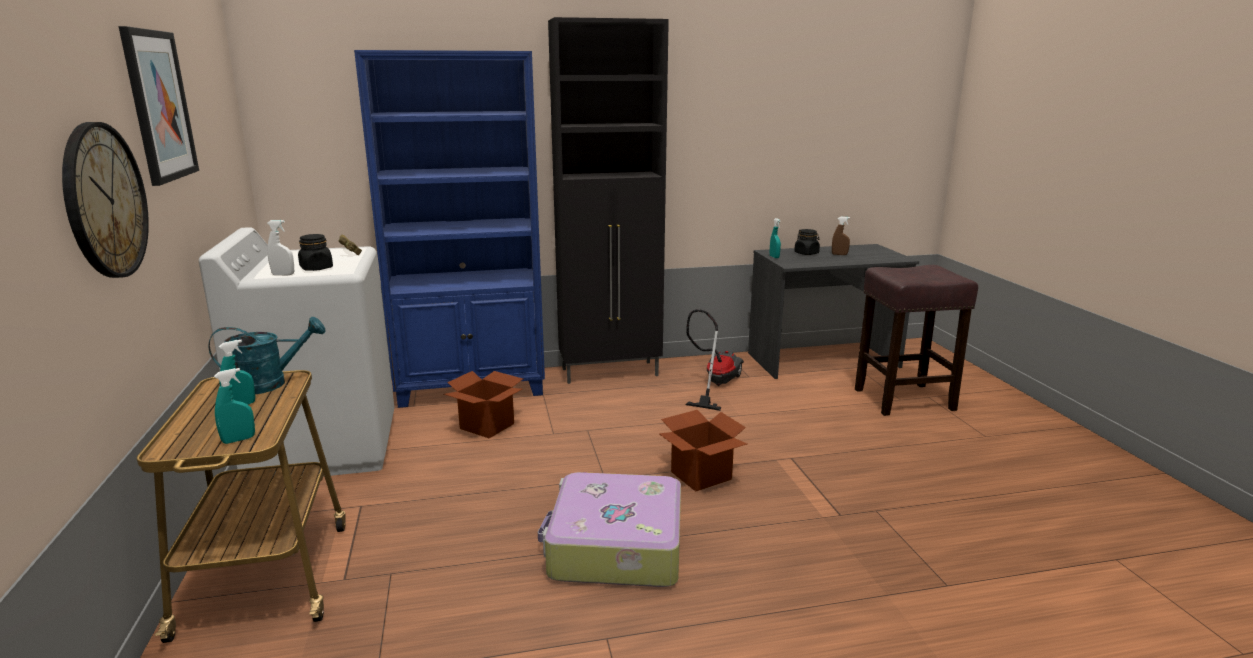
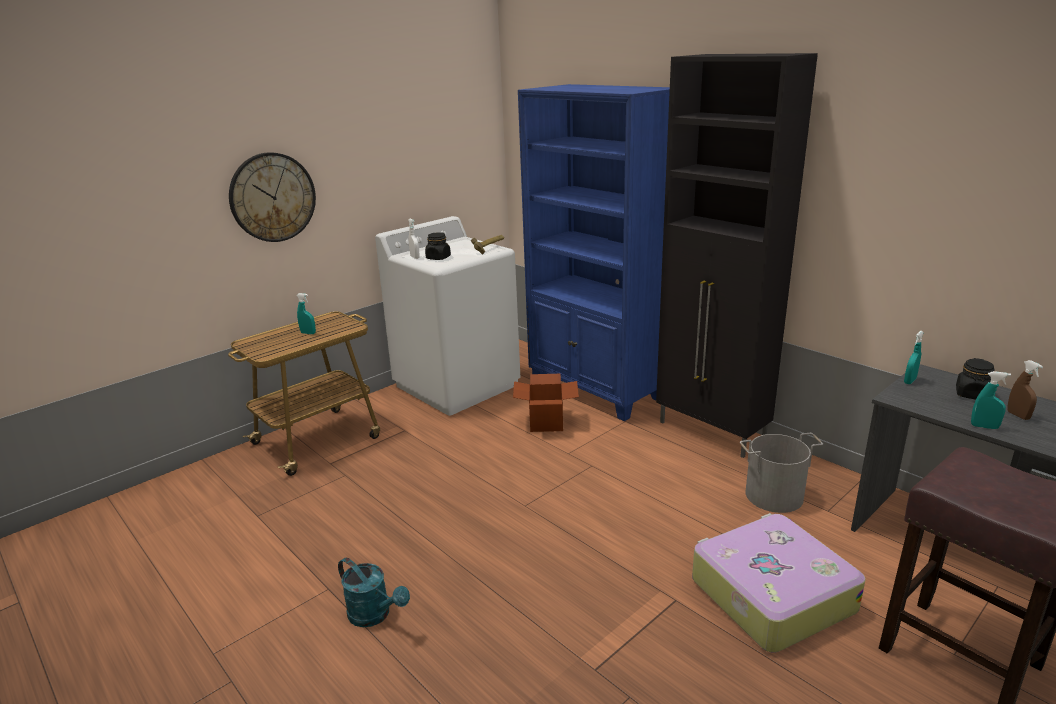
camera: 60 degrees right, 5 degrees up
picture [119,26,199,186] -> none
turquoise watering can [209,316,326,394] -> turquoise watering can moved to [338,558,410,627]
turquoise spray bottle [214,368,255,444] -> turquoise spray bottle moved to [971,371,1011,429]
suitcase [538,472,681,587] -> suitcase moved to [692,513,866,653]
cardboard box [659,410,747,492] -> none
vacuum cleaner [686,309,744,411] -> grey bucket [740,433,823,513]

